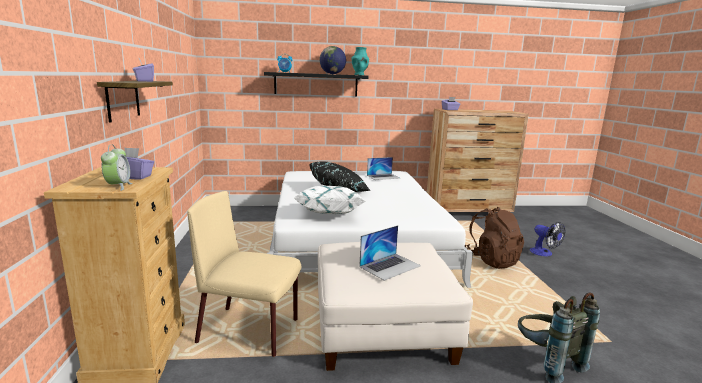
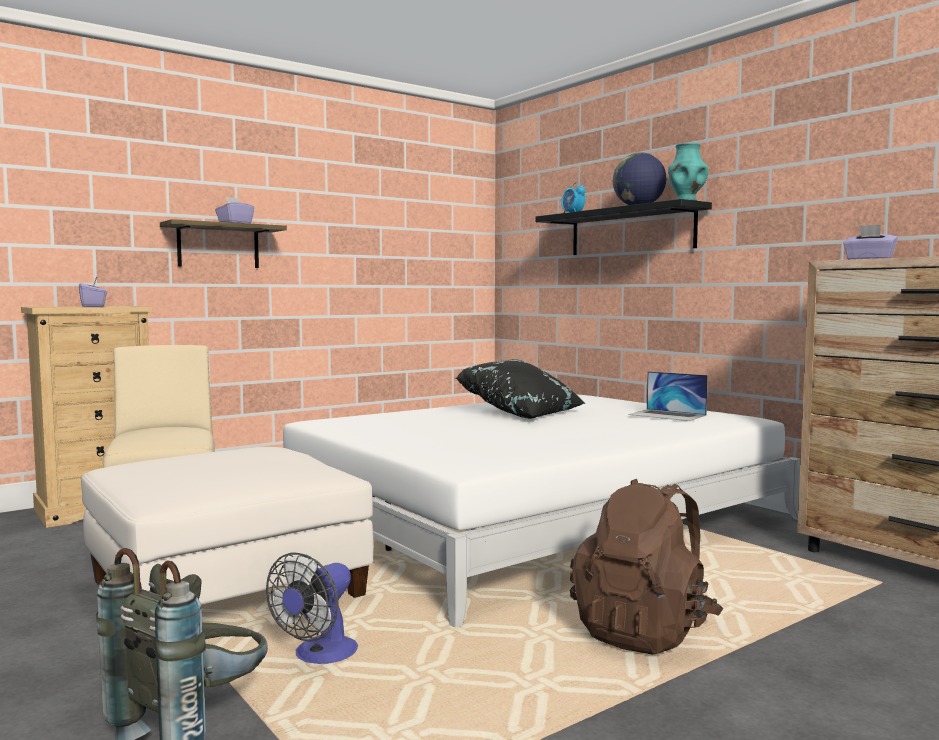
camera: 60 degrees right, 10 degrees down
alarm clock [101,144,132,191] -> none
white pillow [293,186,366,214] -> none
laptop [359,225,421,281] -> none
fan [530,222,565,257] -> fan moved to [266,553,358,664]

